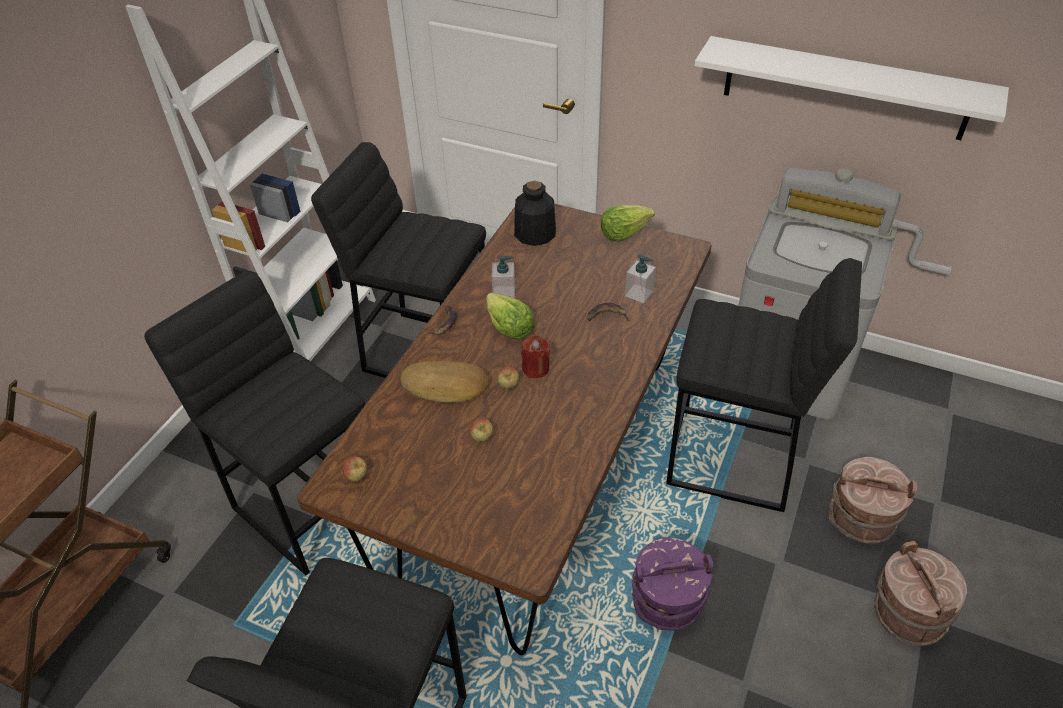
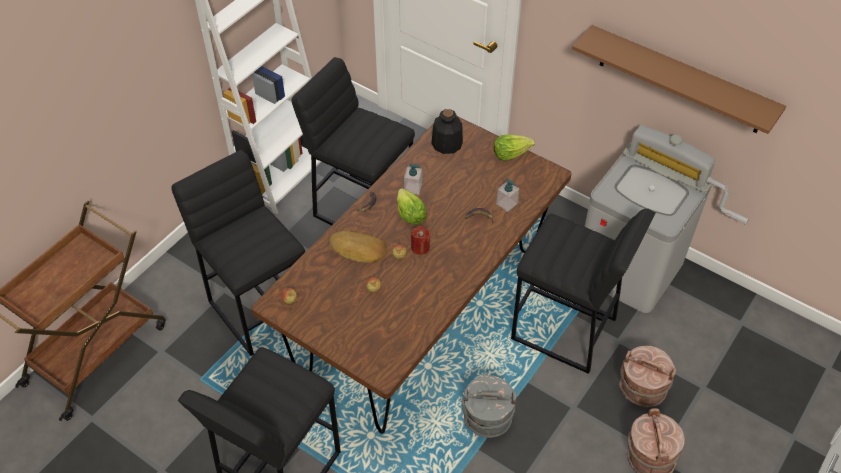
camera: 10 degrees right, 5 degrees up
purple bucket [631,537,713,631] -> grey bucket [462,375,516,438]
white shelf [694,36,1009,140] -> brown shelf [572,25,786,134]

